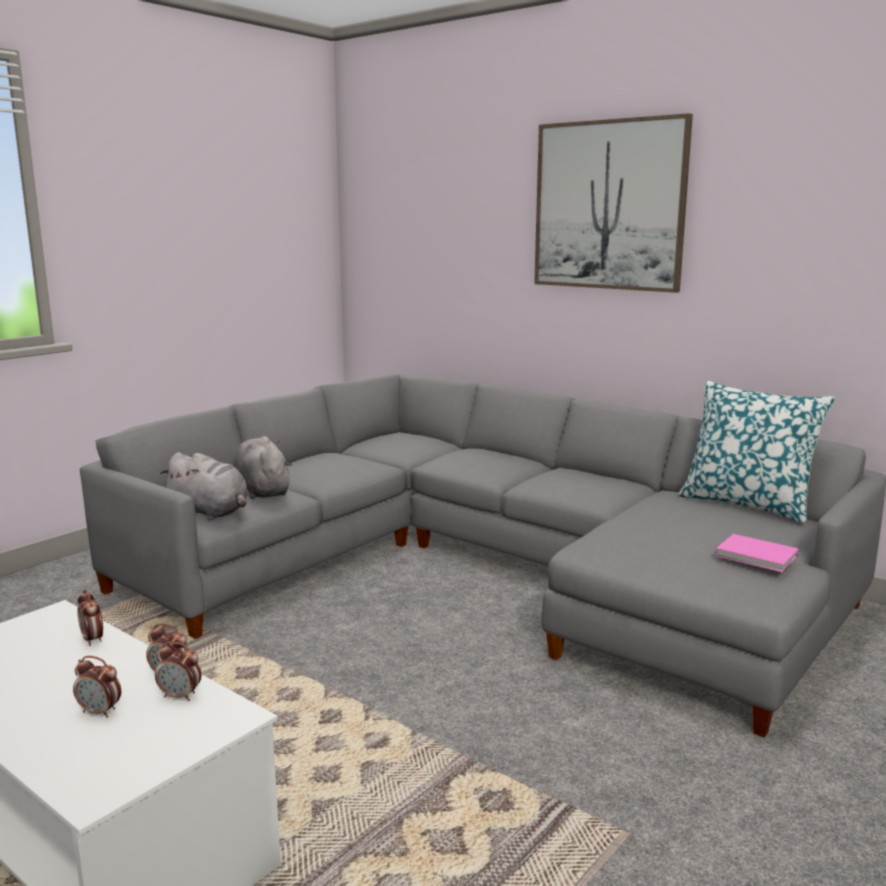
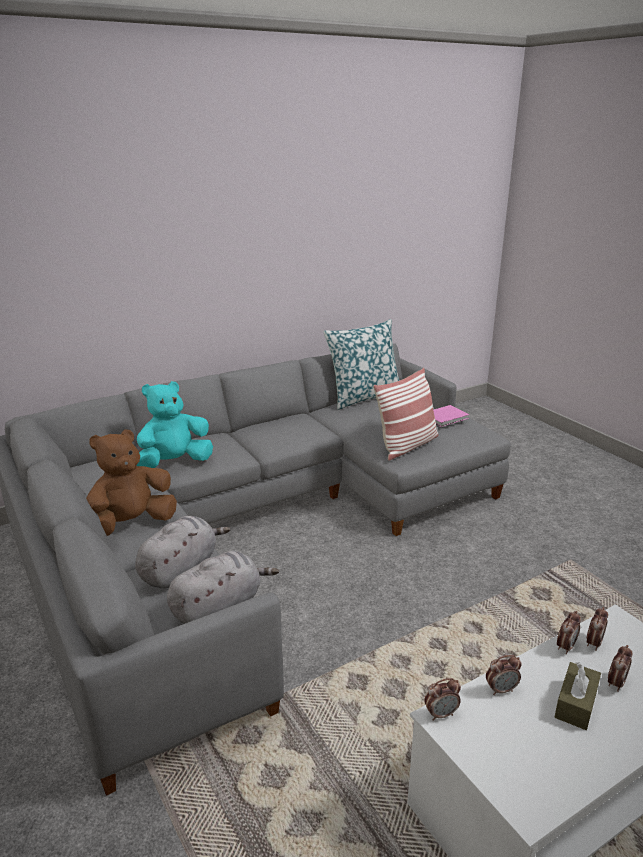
camera: 70 degrees left, 10 degrees up
grey plush toy [233,436,292,499] -> grey plush toy turned 135 degrees clockwise [135,516,230,588]
picture [534,113,693,293] -> none
none -> brown plush toy [86,429,177,536]
none -> turquoise plush toy [137,381,213,468]
none -> pillow [373,368,438,461]
none -> alarm clock [424,678,461,721]
none -> brown tissue box [555,662,601,730]

